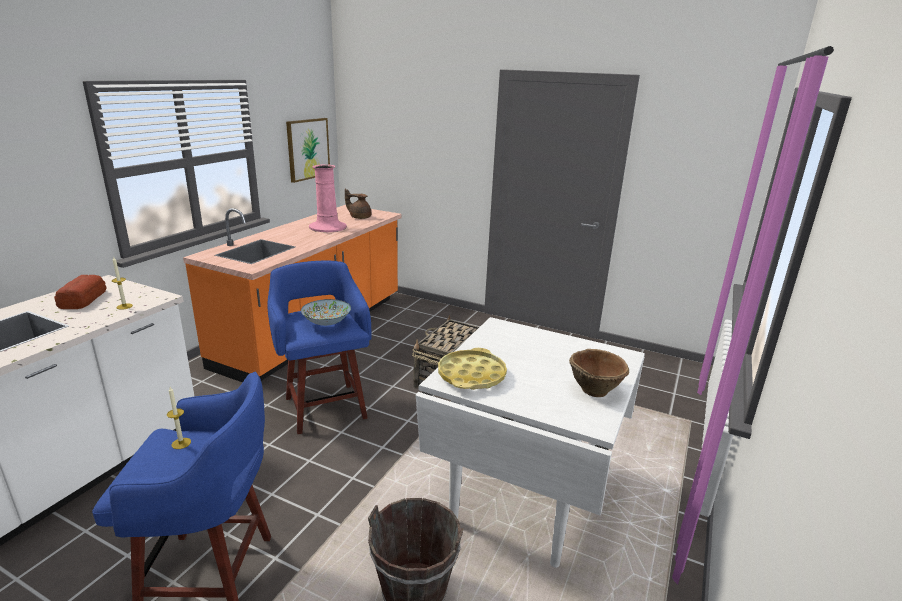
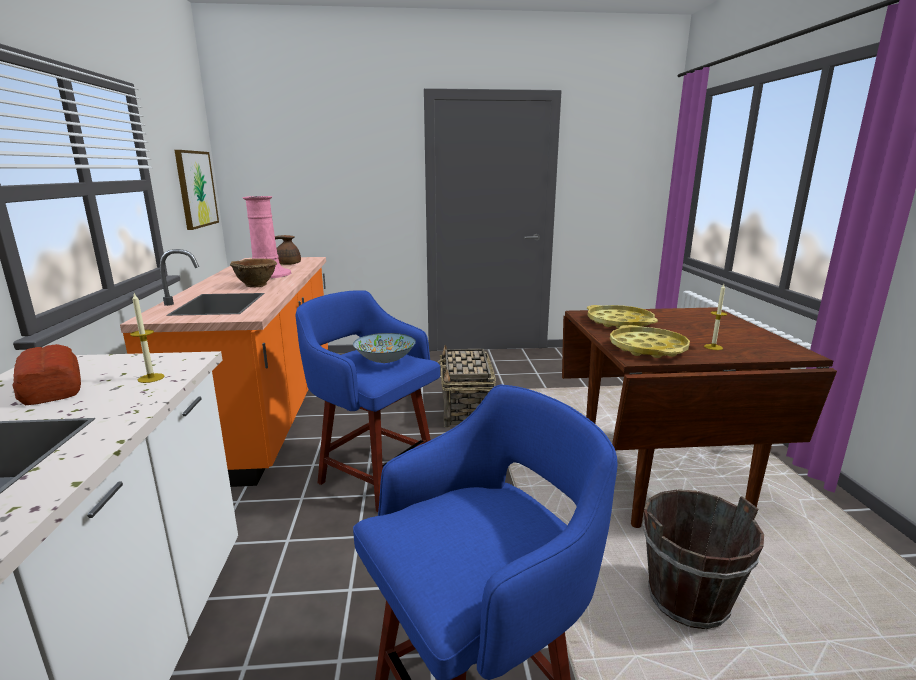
camera: 30 degrees left, 5 degrees down
candle [167,387,191,449] -> candle moved to [704,284,727,350]
white dining table [416,317,645,568] -> brown dining table [562,307,837,528]
brown bowl [569,349,629,397] -> brown bowl moved to [230,258,277,287]
none -> yellow tray [587,305,658,329]

